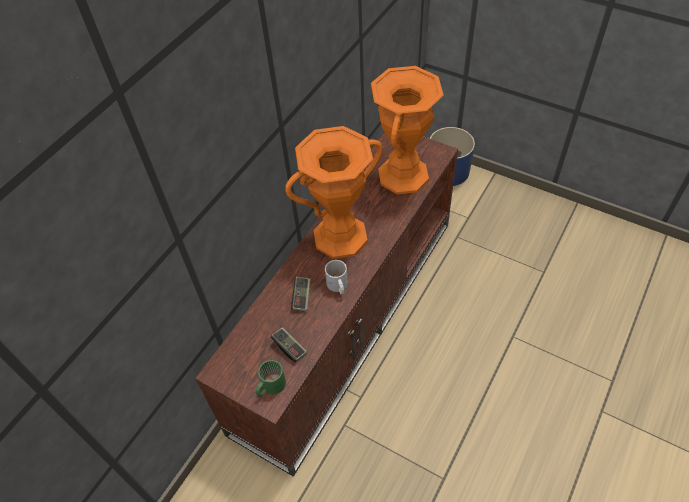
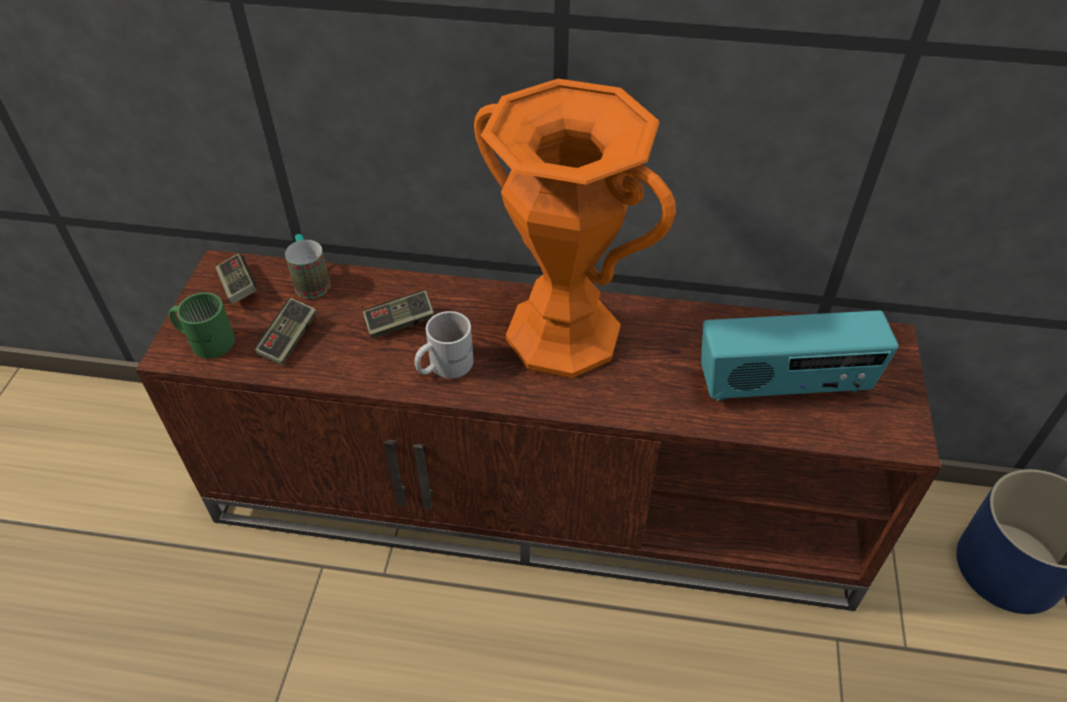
camera: 65 degrees right, 5 degrees down
orange vase [371,66,444,194] -> radio [701,311,899,401]
none -> game controller [215,254,257,304]
none -> mug [285,234,330,299]

